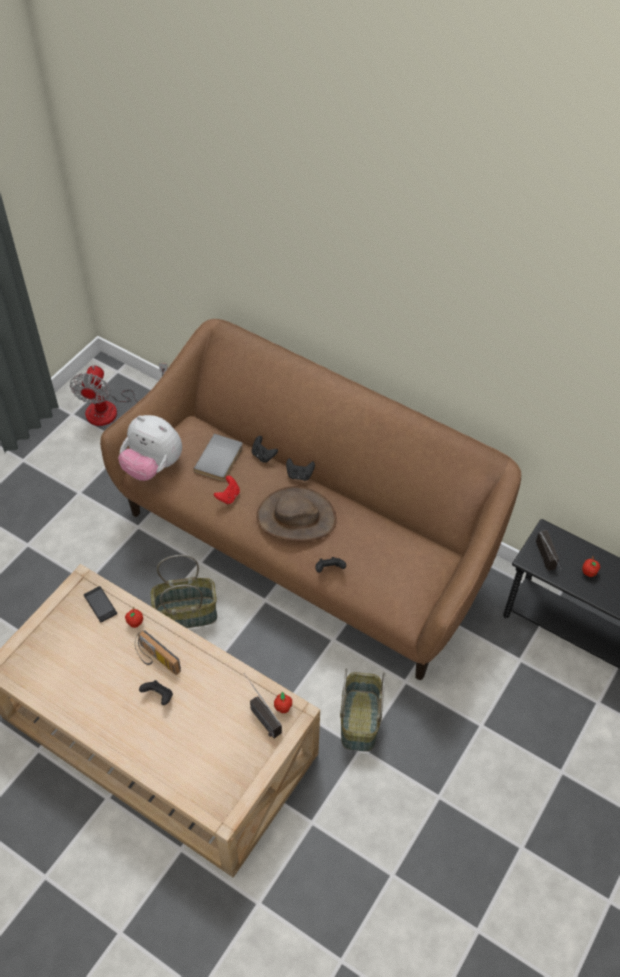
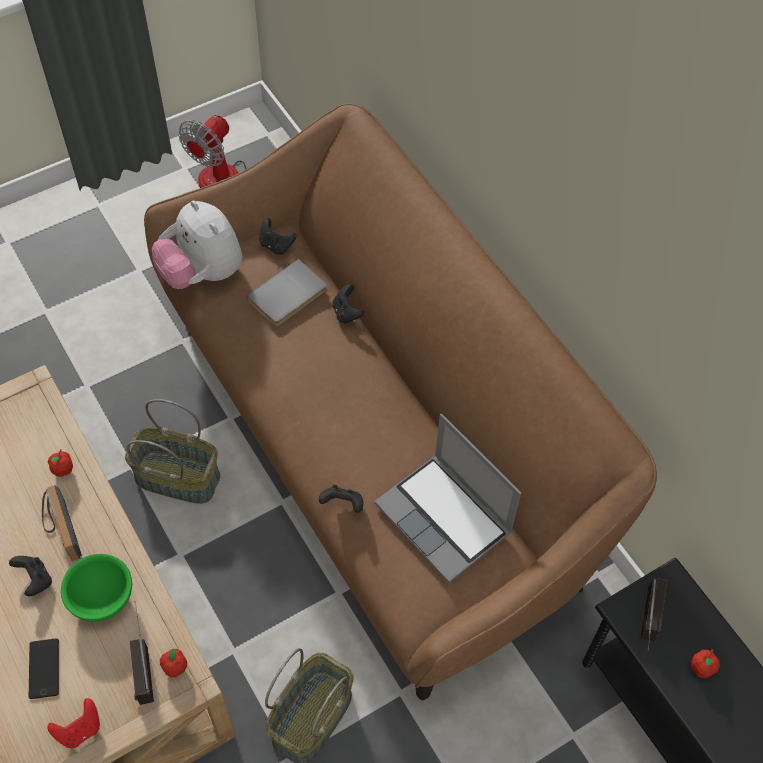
camera: 25 degrees right, 5 degrees up
phone [84,586,117,622] -> phone moved to [29,638,59,699]
red game controller [214,476,240,504] -> red game controller moved to [47,698,100,748]
brown hat [256,486,337,541] -> none
black game controller [286,458,315,481] -> black game controller moved to [259,218,296,254]
none -> green bowl [61,554,132,622]
none -> laptop [374,414,521,583]

